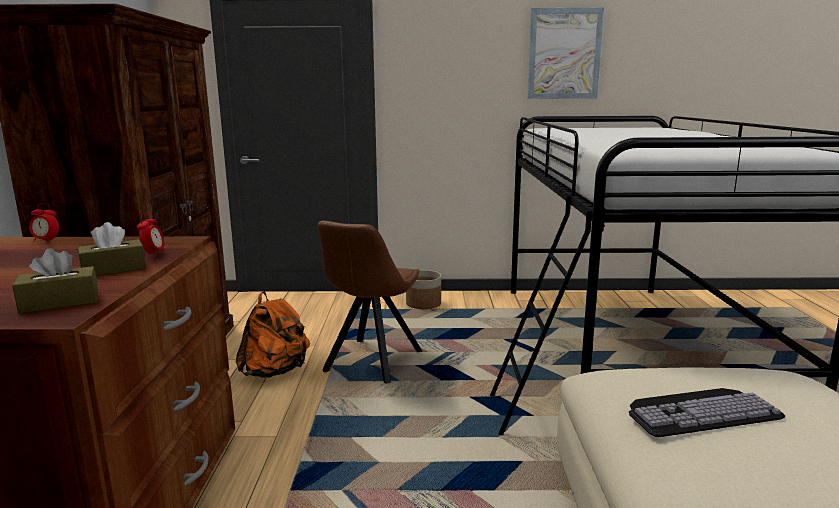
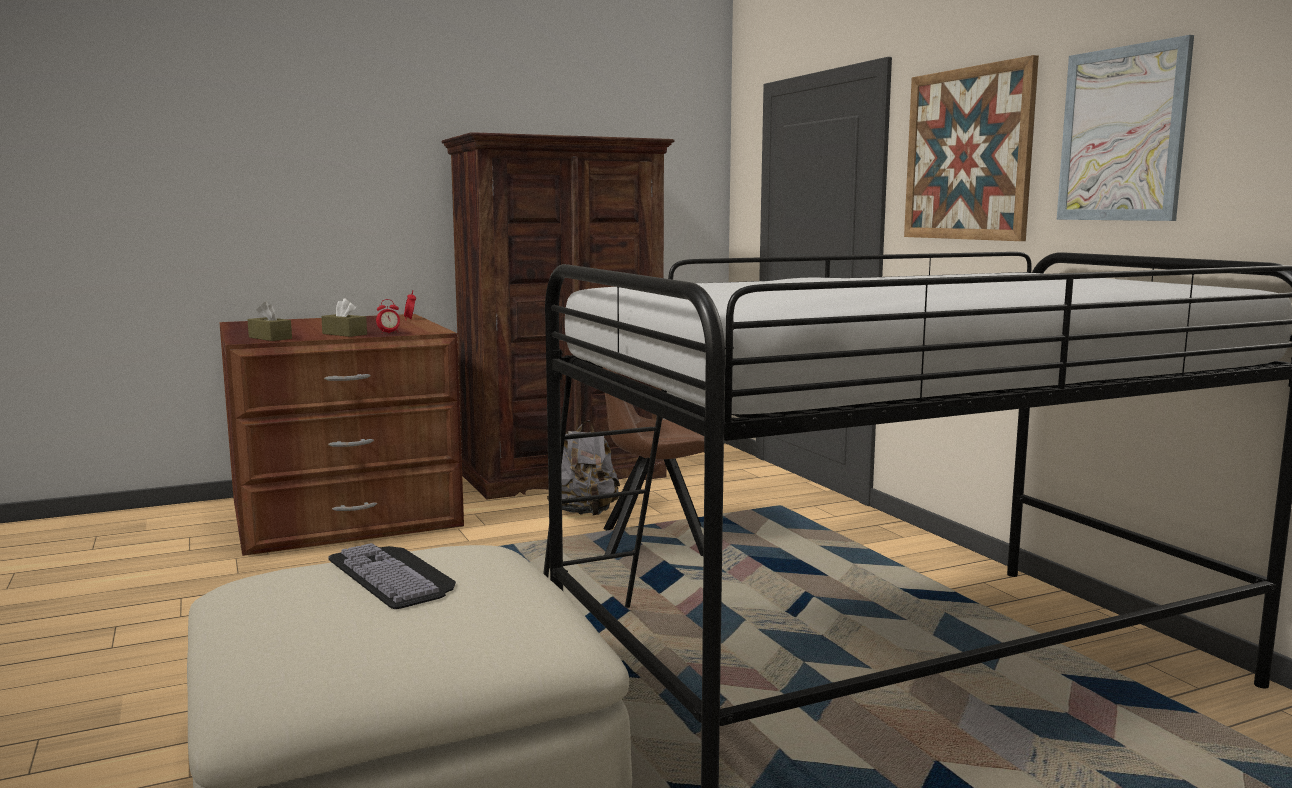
camera: 65 degrees right, 5 degrees down
orange backpack [236,291,310,378] -> grey backpack [547,420,620,516]
planter [406,270,441,309] -> none
none -> picture [904,55,1039,241]

